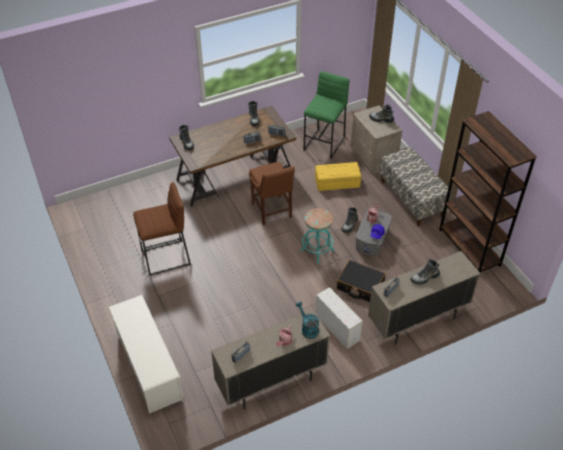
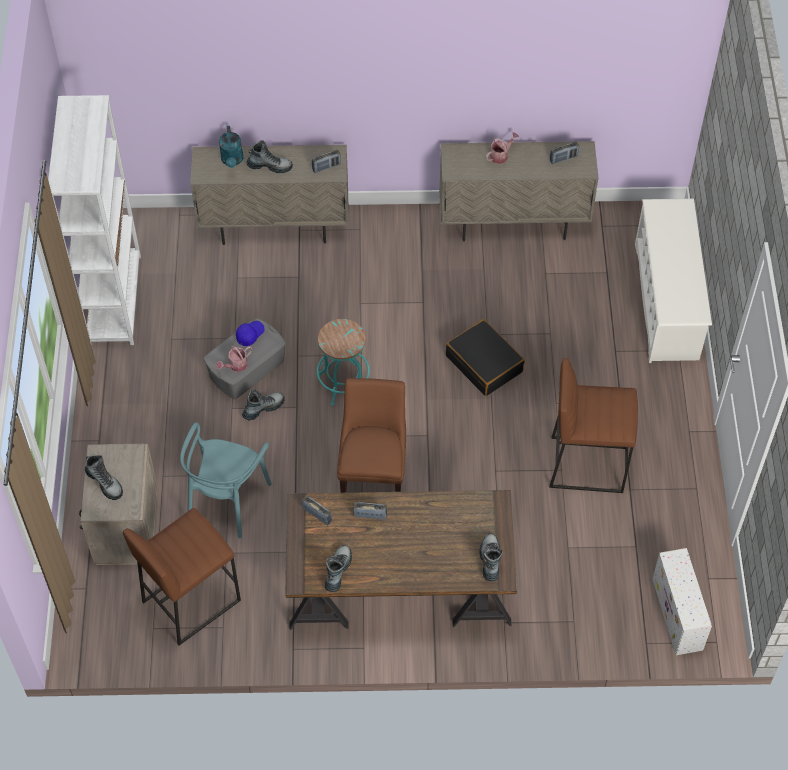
camera: 155 degrees left, 10 degrees up
turquoise watering can [296,302,319,339] -> turquoise watering can moved to [219,126,243,168]
green stool [303,71,349,159] -> brown stool [123,508,241,645]
yellow storage box [315,162,361,191] -> turquoise chair [180,422,272,539]
white storage box [315,287,363,349] -> white storage box moved to [652,548,712,655]
black suitcase [337,260,385,302] -> black suitcase moved to [446,319,525,396]
bench [379,147,452,226] -> none
brown bookcase [439,111,537,273] -> white bookcase [48,95,141,345]

